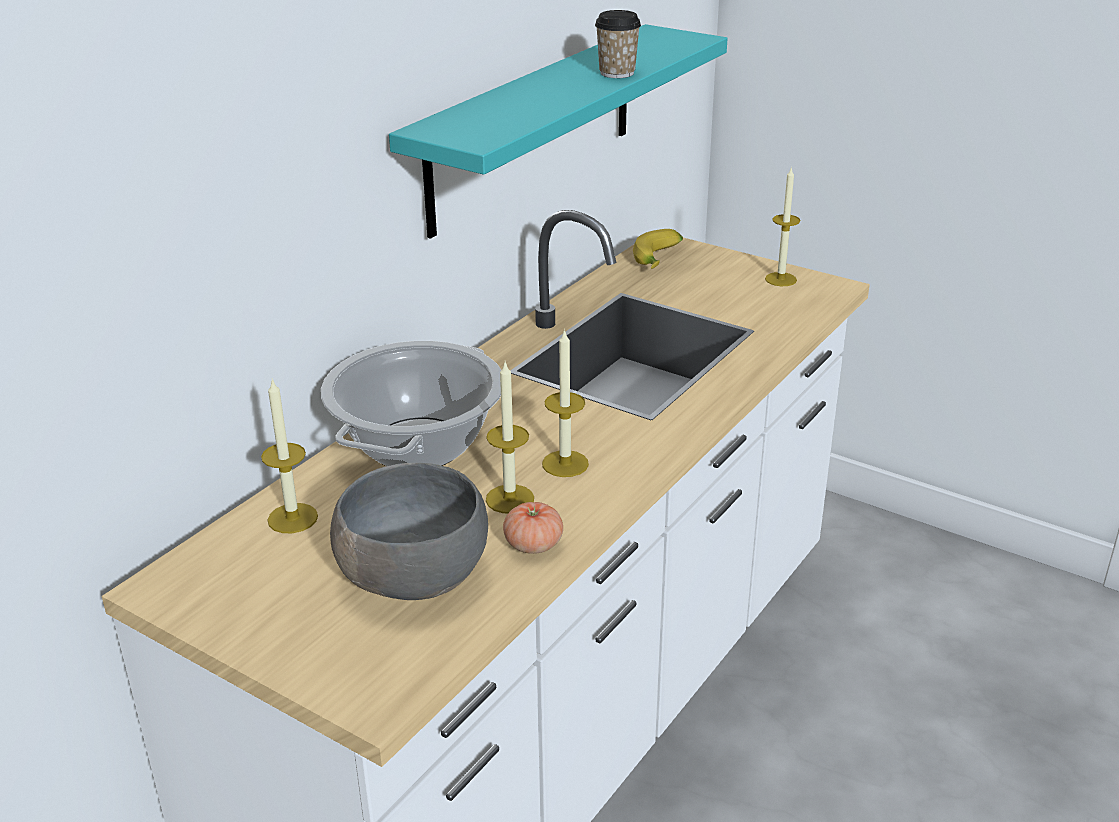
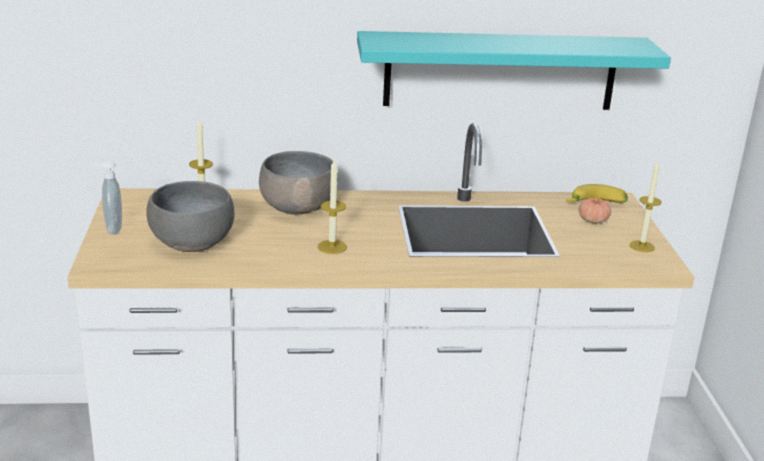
camera: 50 degrees right, 5 degrees down
cooking pot [321,341,501,466] -> grey bowl [259,151,338,214]
candle [486,362,534,513] -> none
tomato [503,502,563,554] -> tomato moved to [579,198,611,223]
cup [595,10,641,78] -> none
none -> soap dispenser [94,160,122,235]

